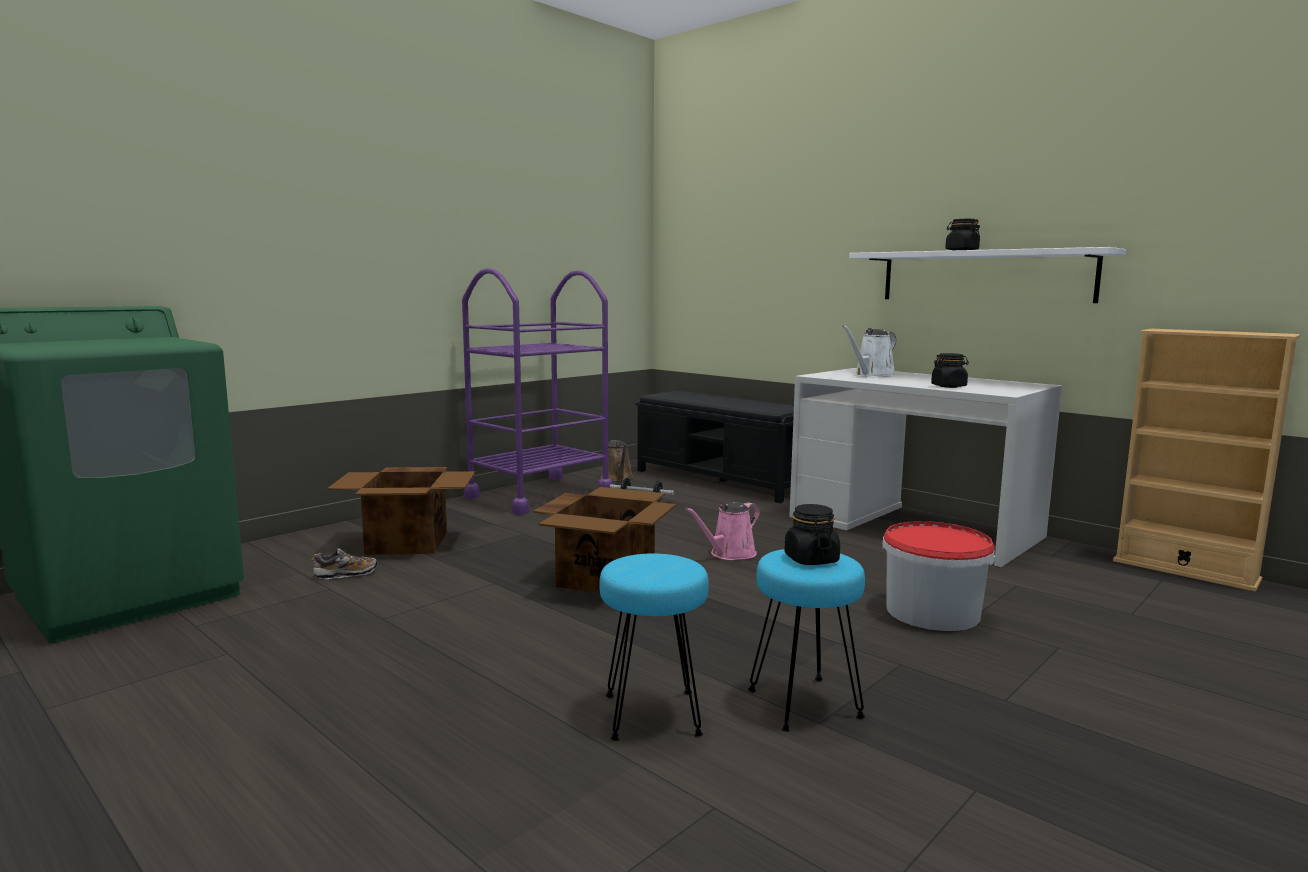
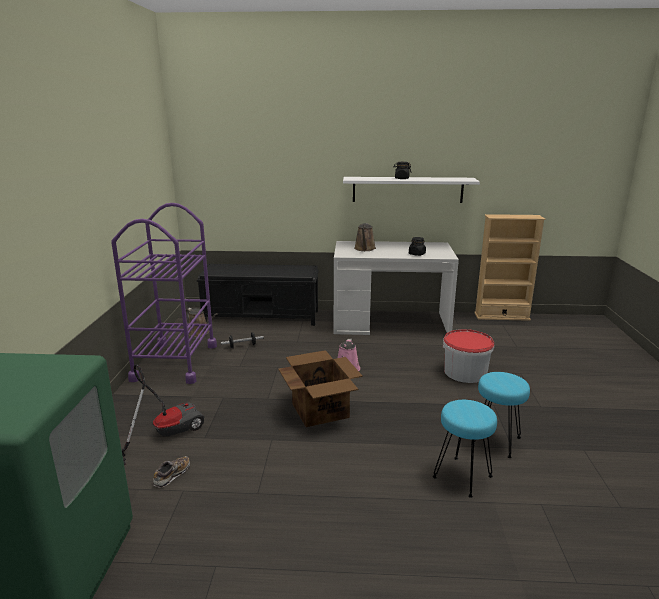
camera: 40 degrees left, 10 degrees up
cardboard box [327,467,475,555] -> vacuum cleaner [121,364,205,465]
black jar [784,504,840,565] -> none
white watering can [842,325,896,377] -> brown watering can [354,223,376,251]

